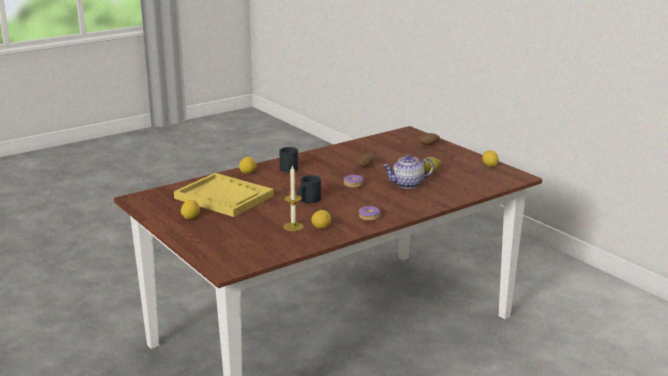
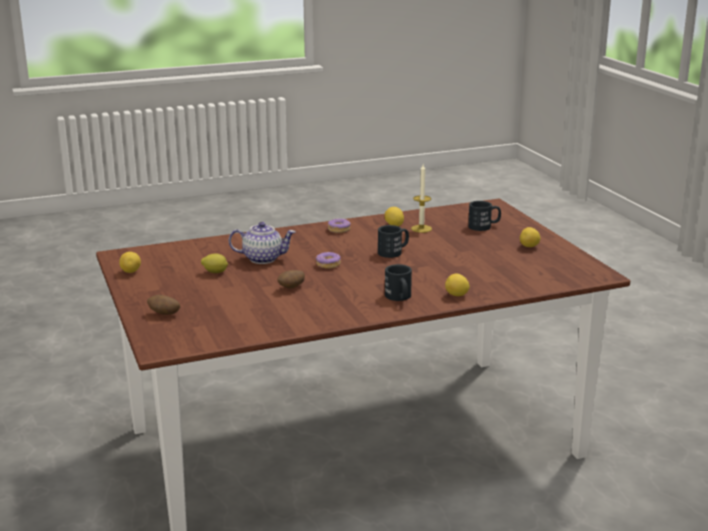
camera: 165 degrees left, 0 degrees up
yellow tray [174,173,274,217] -> none
none -> black mug [468,201,501,231]

